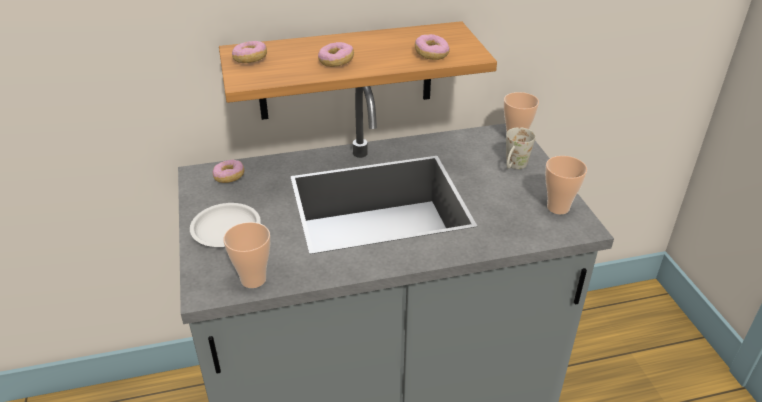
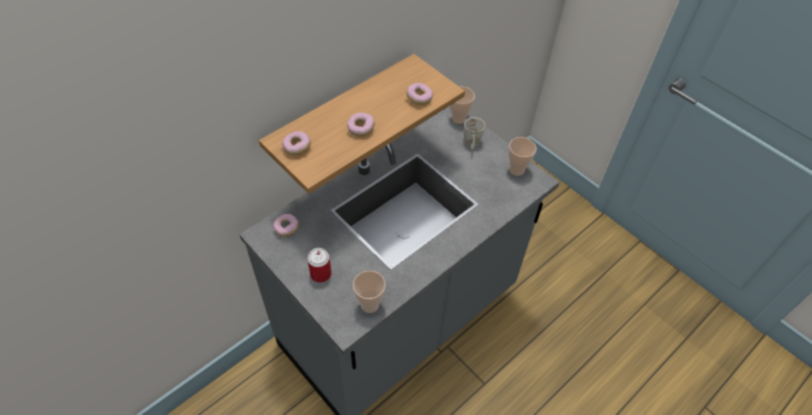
camera: 30 degrees left, 15 degrees up
white plate [190,203,261,247] -> can [307,248,331,283]

